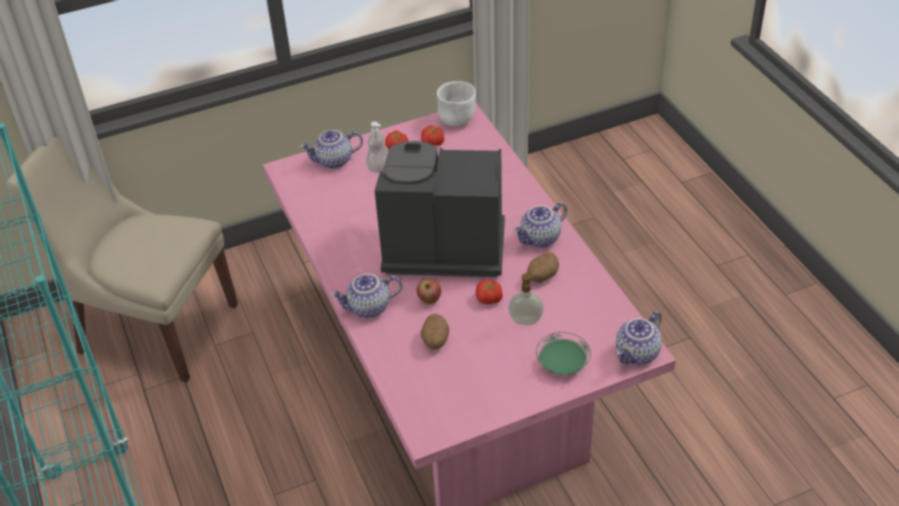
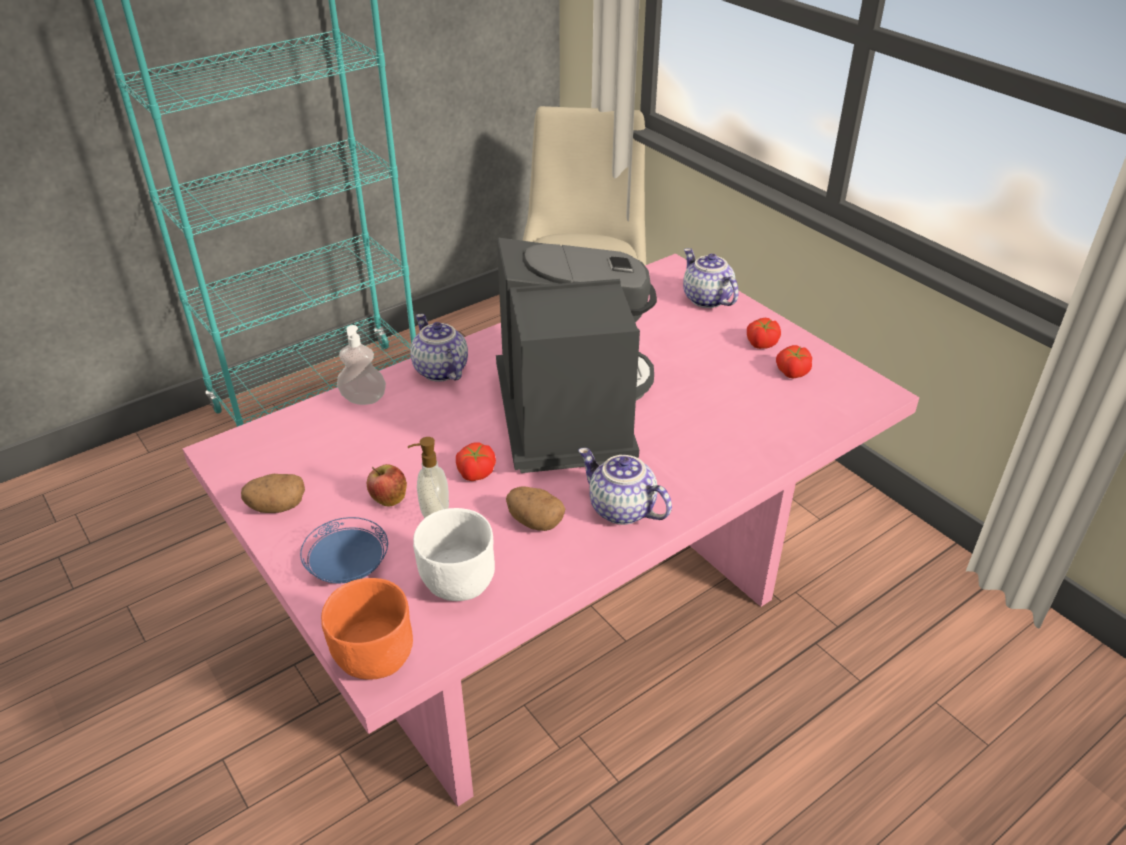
camera: 75 degrees right, 5 degrees down
soap dispenser [366,122,389,173] -> soap dispenser moved to [337,325,386,405]
apple [417,278,441,304] -> apple moved to [367,464,407,506]
potato [421,314,449,349] -> potato moved to [241,474,305,513]
white bowl [437,81,476,126] -> white bowl moved to [413,508,495,601]
green plate [536,332,591,375] -> blue plate [300,517,388,584]
teapot [616,311,662,365] -> orange bowl [321,578,413,680]

